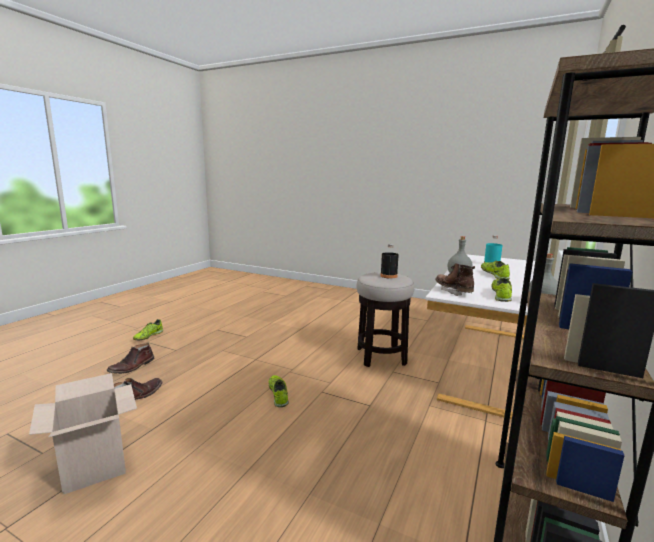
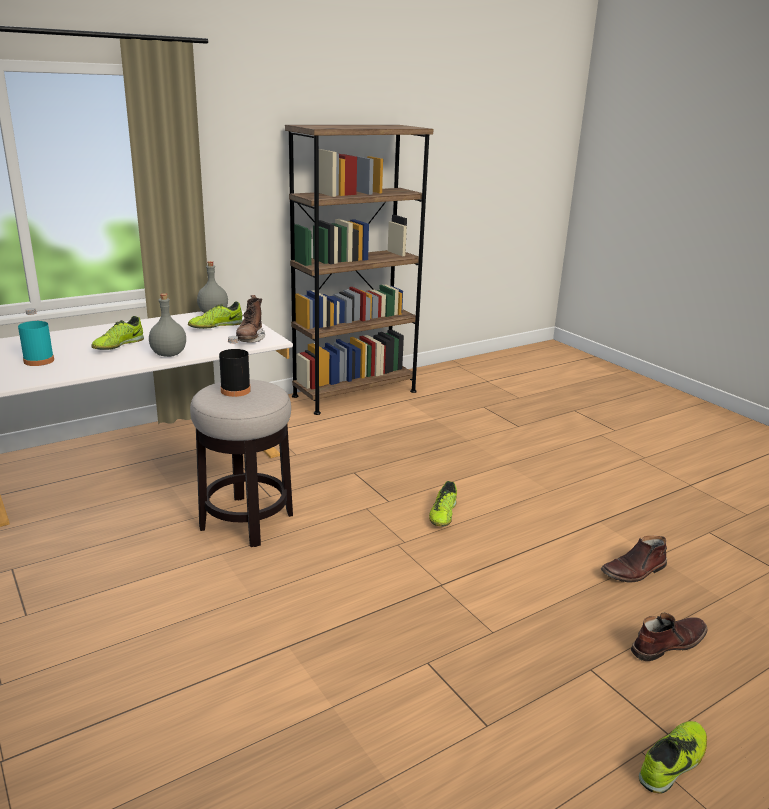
camera: 150 degrees left, 10 degrees up
cardboard box [29,373,137,494] -> none

